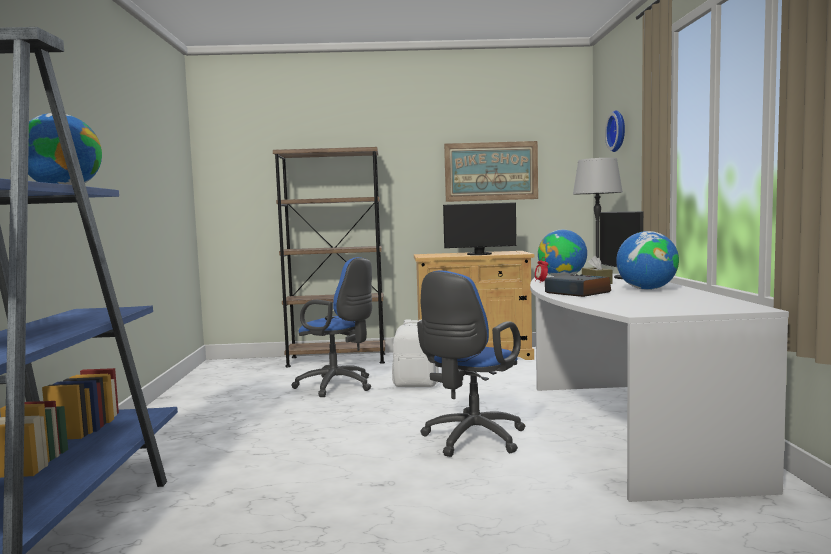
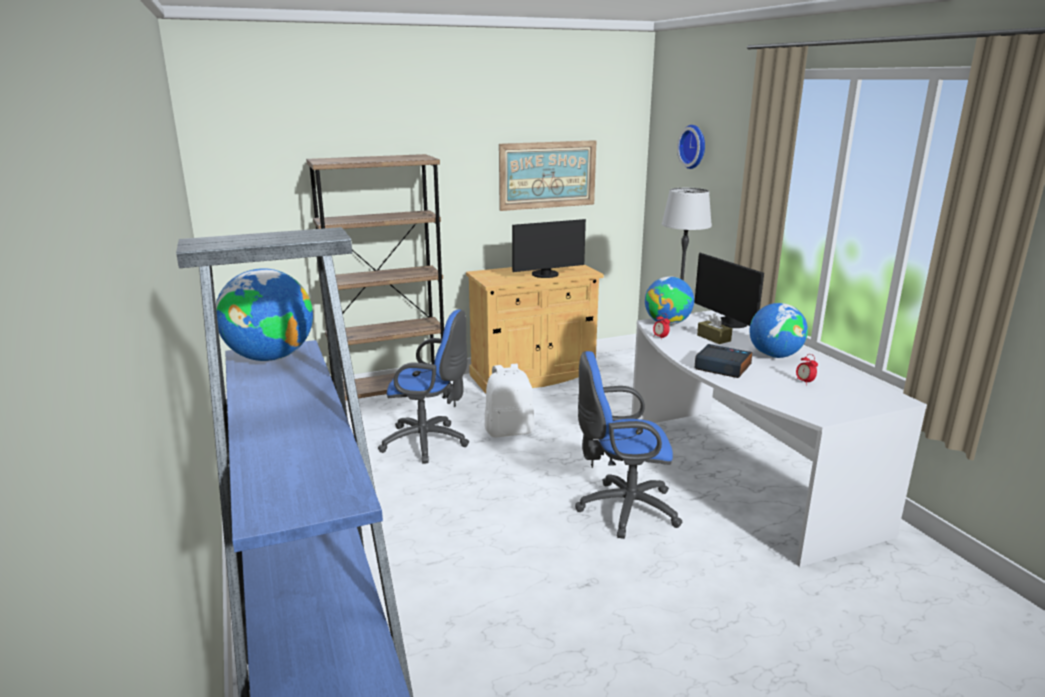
camera: 20 degrees left, 15 degrees up
blue office chair [417,270,526,457] -> blue office chair turned 75 degrees clockwise [575,351,682,539]
none -> alarm clock [796,354,818,385]

